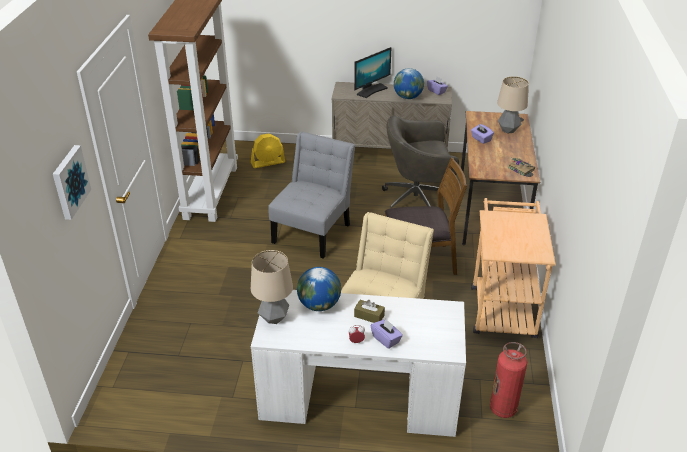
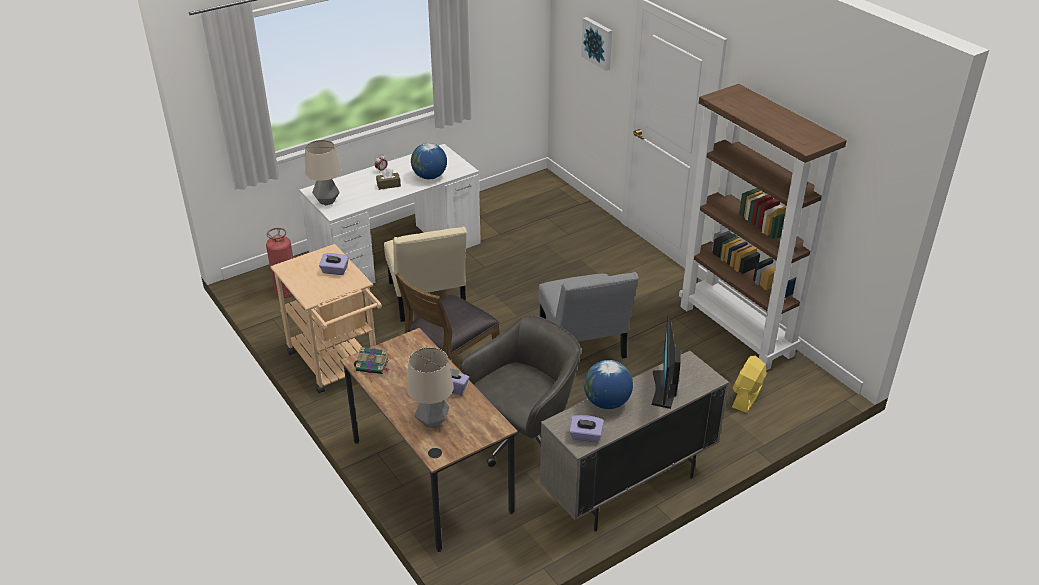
camera: 140 degrees right, 0 degrees up
table lamp [251,250,293,324] -> table lamp moved to [305,140,341,205]
purple tissue box [371,318,403,349] -> purple tissue box moved to [319,253,349,275]

